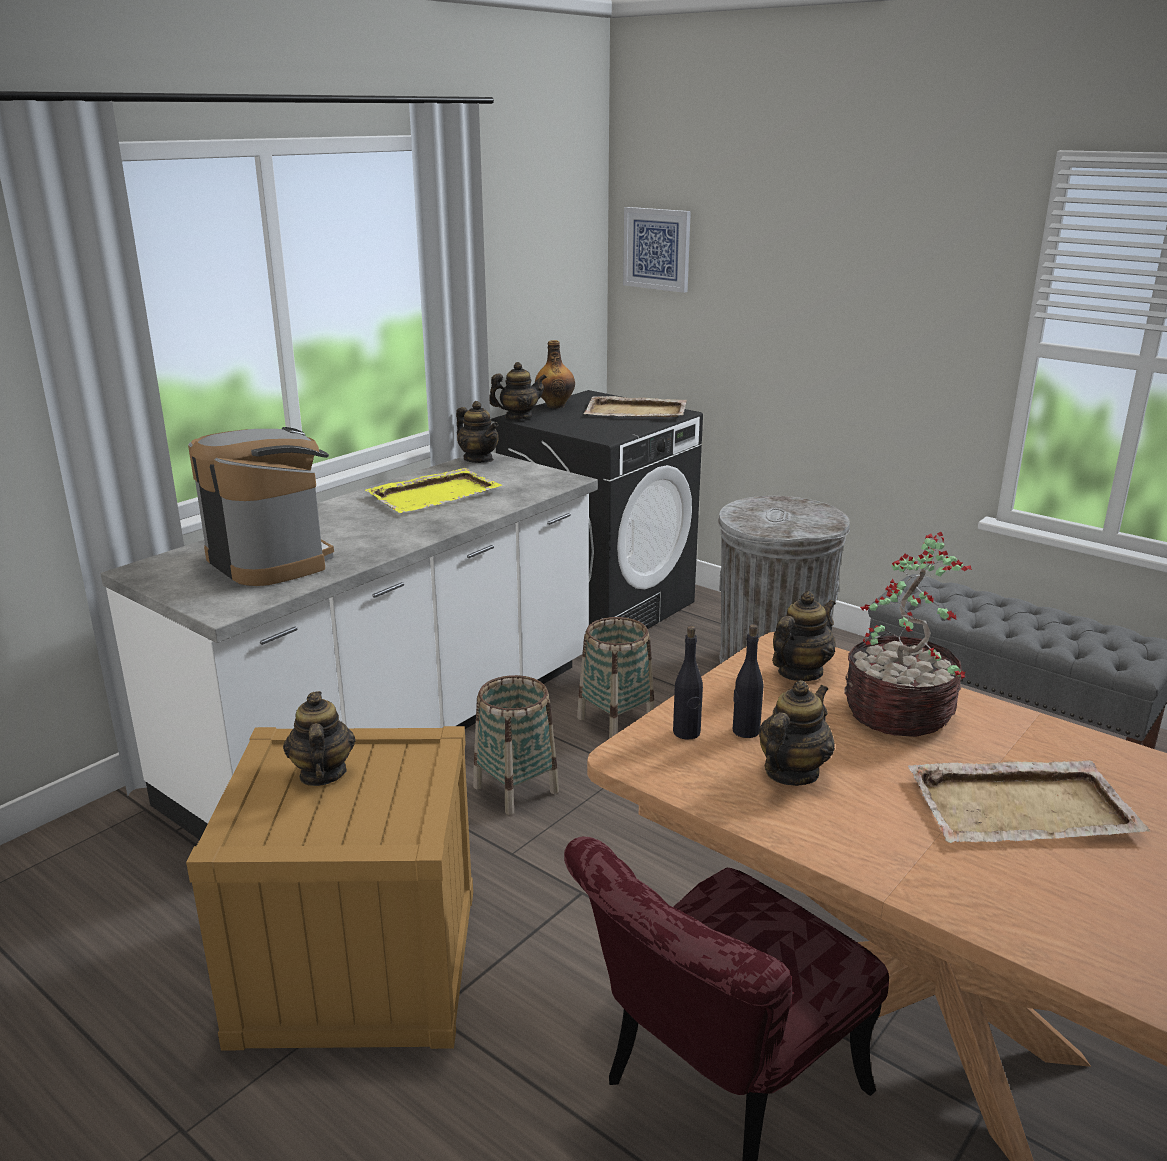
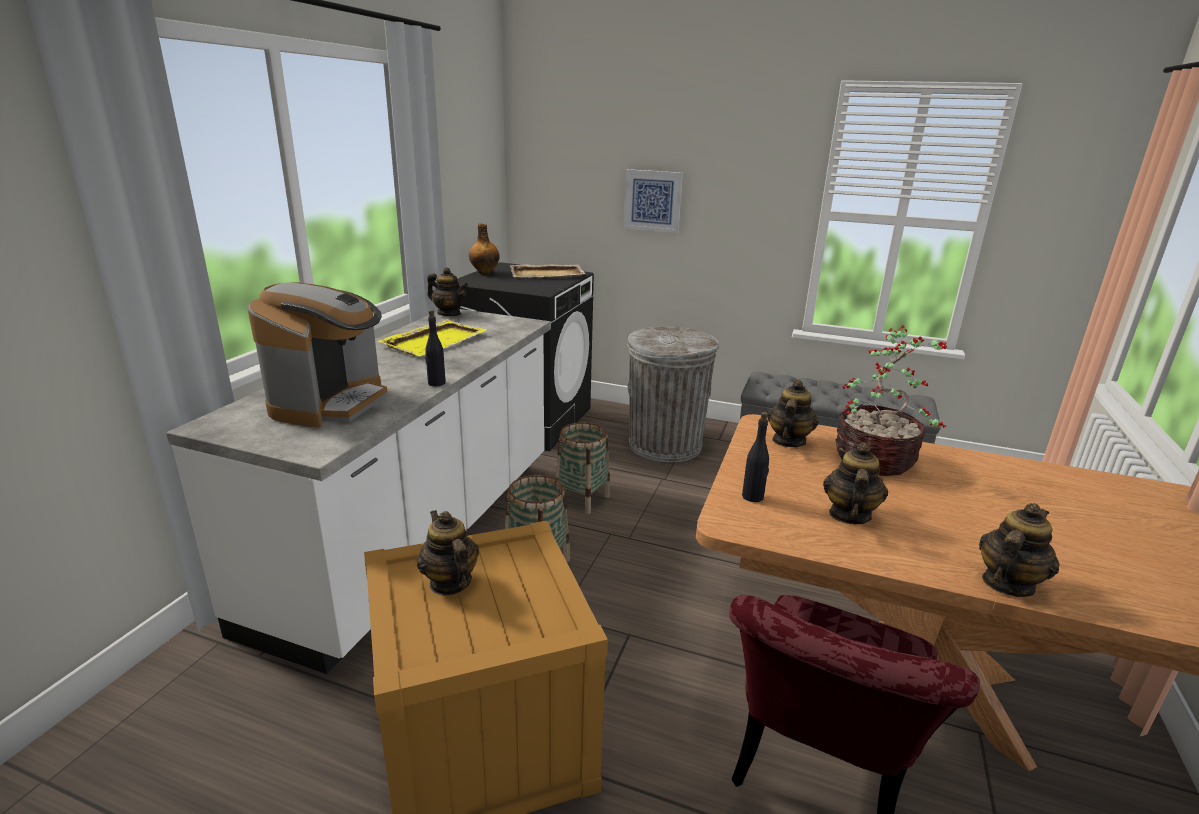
camera: 20 degrees left, 0 degrees up
coffee machine [188,427,334,586] -> coffee machine turned 75 degrees clockwise [247,282,388,428]
teapot [489,362,547,420] -> teapot moved to [979,503,1060,597]
picture [623,207,691,293] -> picture moved to [623,169,683,233]
black bottle [733,624,763,738] -> black bottle moved to [425,310,446,386]
beige tray [908,760,1150,843] -> none

